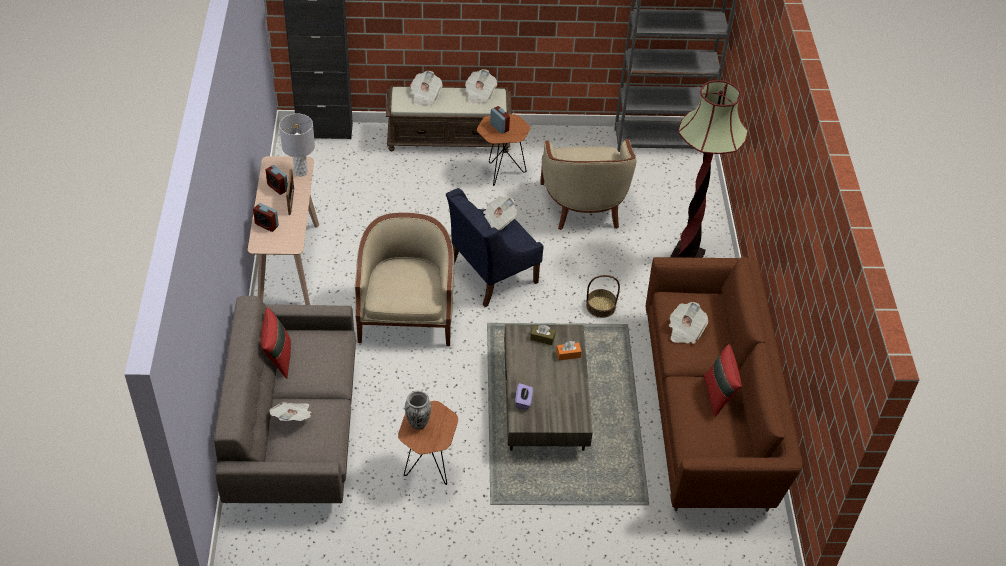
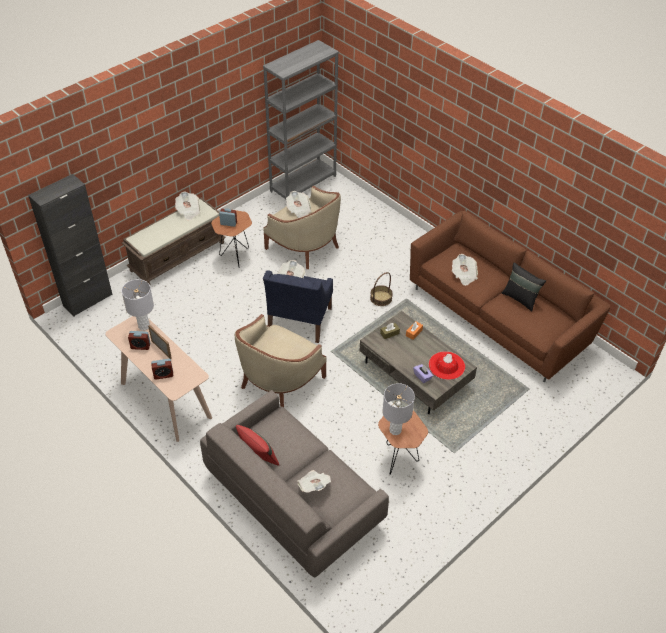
camera: 40 degrees left, 0 degrees up
beige armchair [355,213,454,346] -> beige armchair turned 105 degrees counterclockwise [235,314,327,407]
vase [405,391,431,430] -> grey table lamp [382,383,415,435]
newspaper [410,71,443,106] -> newspaper moved to [286,191,312,218]
floor lamp [670,80,748,258] -> none
red pillow [704,344,742,417] -> black pillow [502,262,546,312]
none -> red hat [429,351,465,380]

